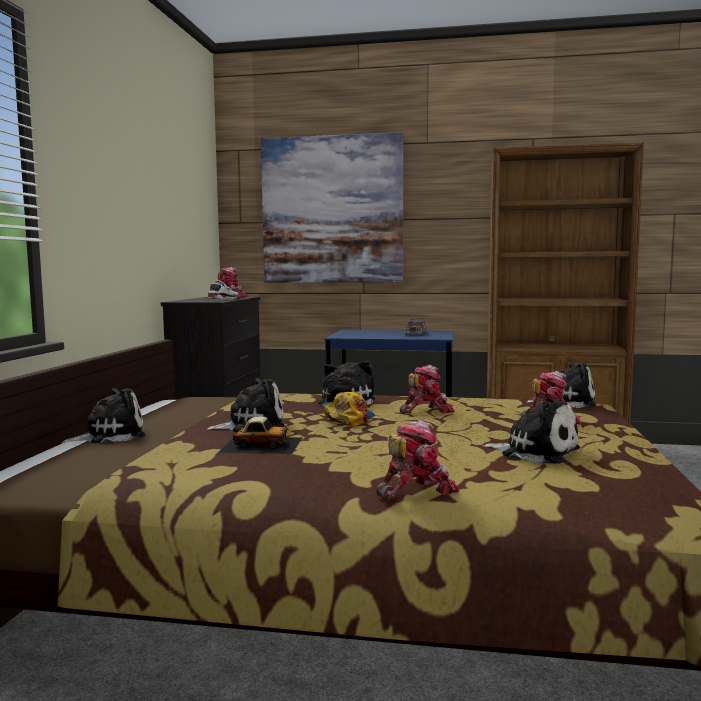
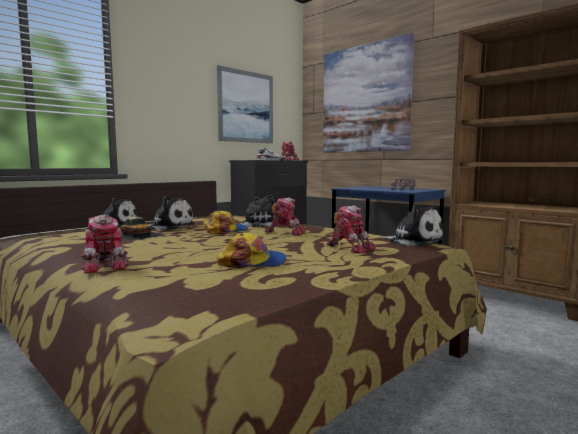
camera: 35 degrees right, 0 degrees up
toy robot [376,420,460,499] -> toy robot turned 60 degrees clockwise [81,215,128,273]
plush toy [482,398,580,464] -> cap [217,232,287,268]
none -> picture [217,65,273,143]

